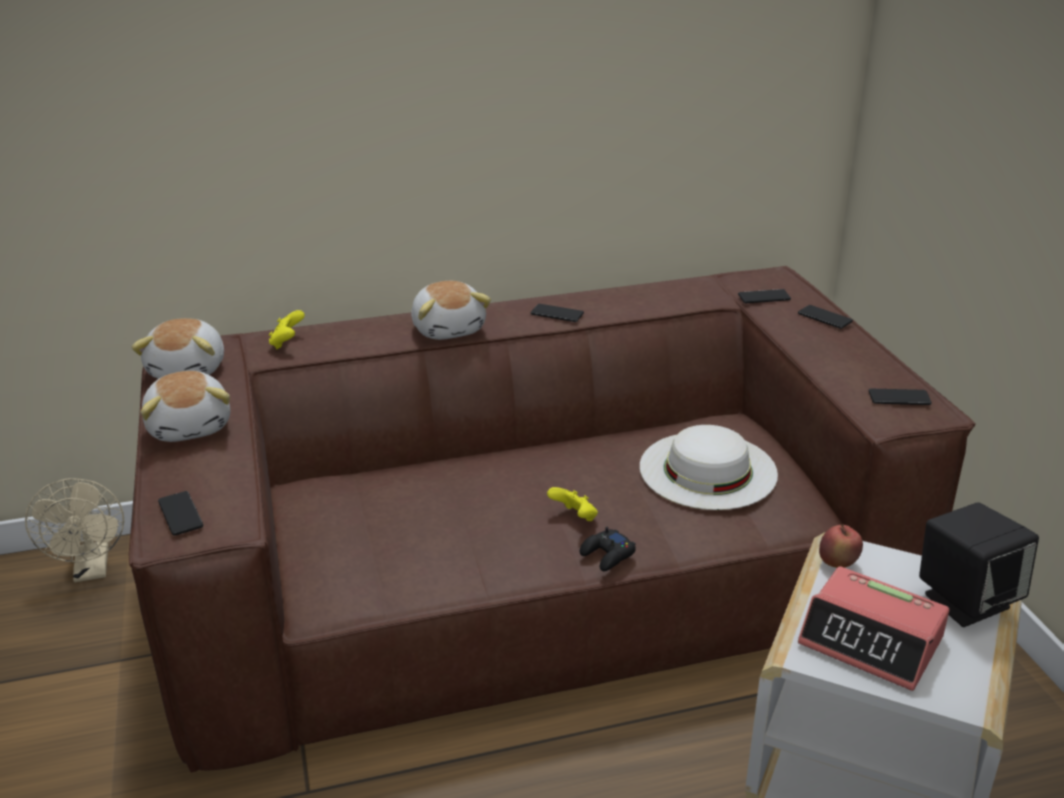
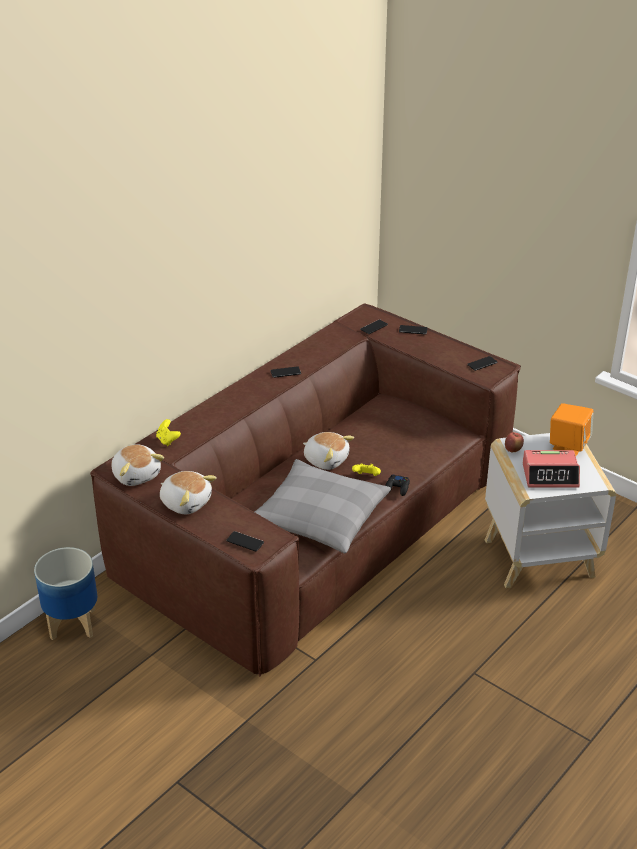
camera: 35 degrees left, 5 degrees up
beige fan [25,478,124,582] -> planter [34,547,98,640]
plush toy [411,281,491,340] -> plush toy moved to [303,432,354,470]
white hat [640,425,778,510] -> none
black speaker [919,502,1039,627] -> orange speaker [550,403,593,456]
none -> grey pillow [255,459,391,553]

